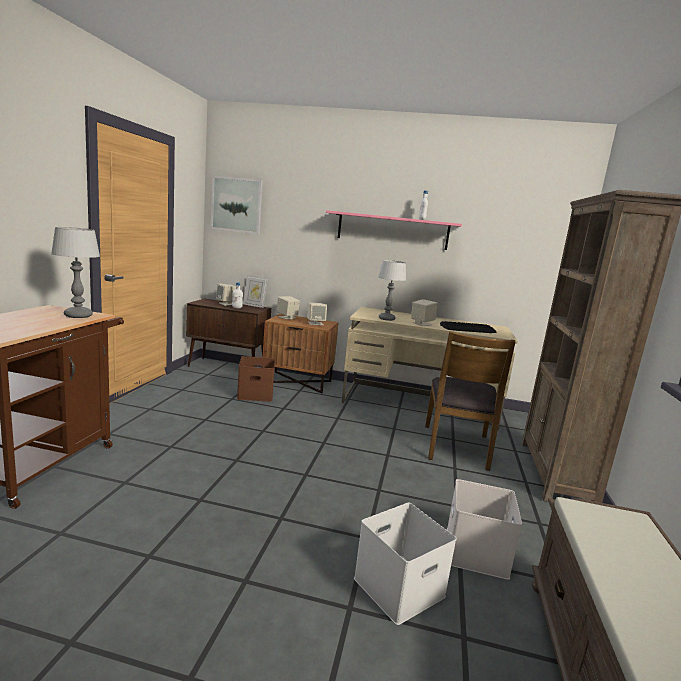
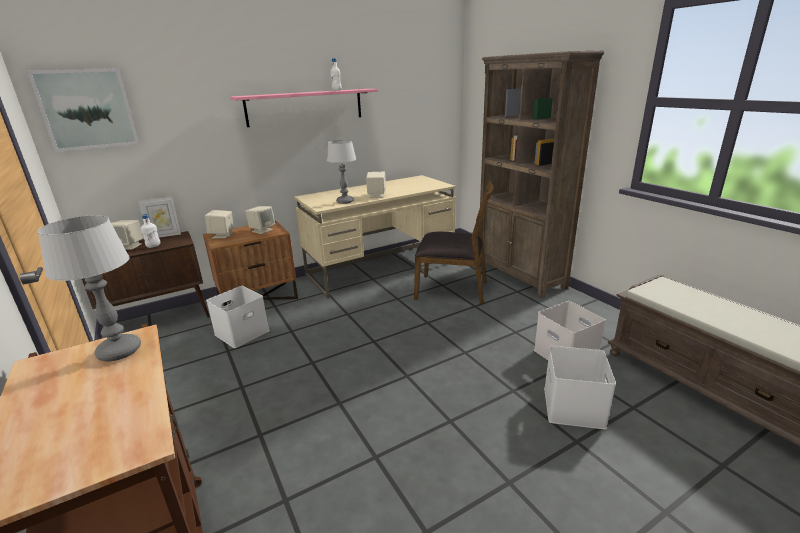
camera: 40 degrees left, 10 degrees up
brown storage box [237,356,275,402] -> white storage box [206,286,270,348]
brown chair [425,331,515,471] -> brown chair turned 45 degrees counterclockwise [414,181,493,304]
keyboard [440,321,497,333] -> none

